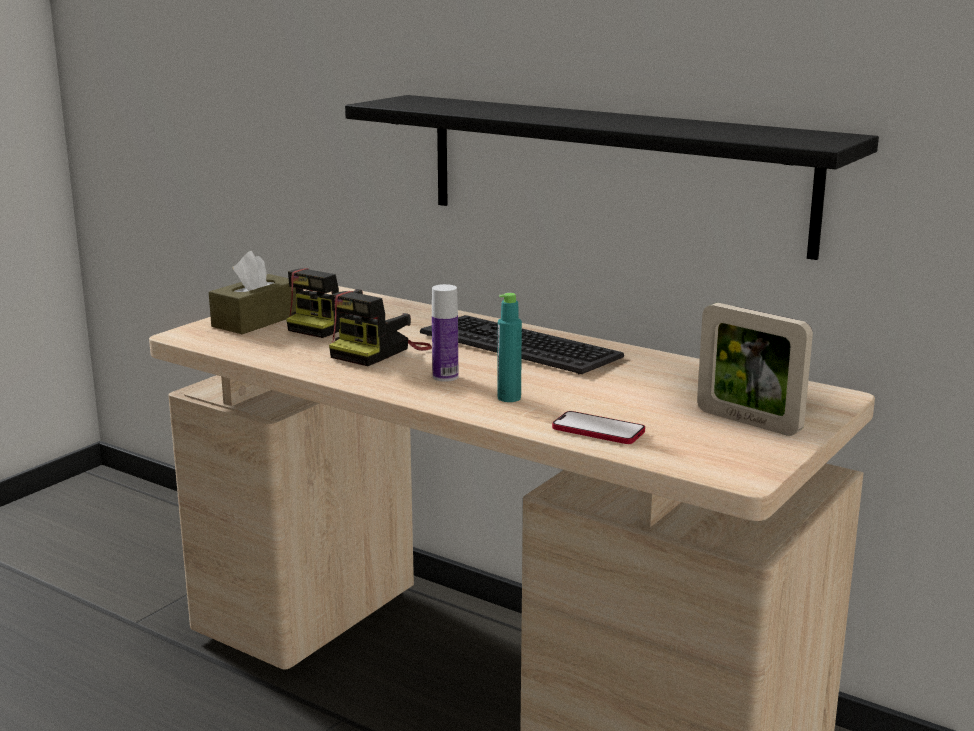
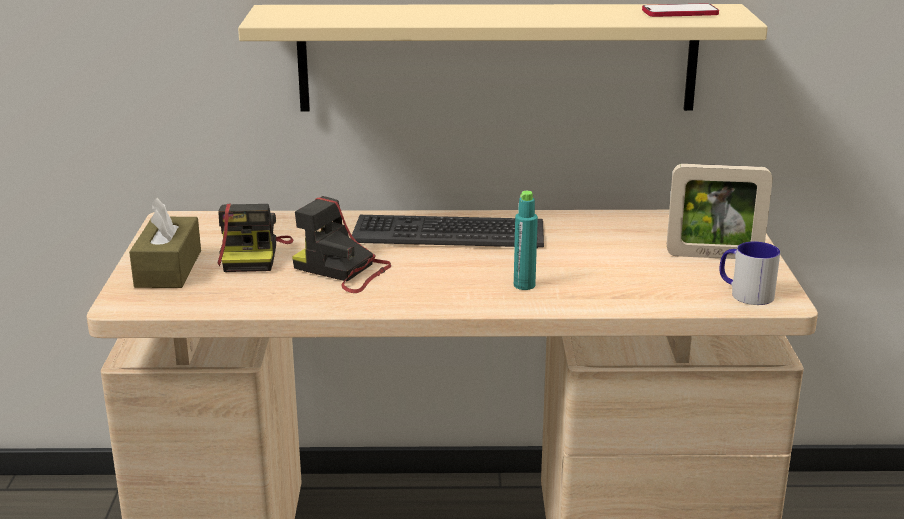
camera: 35 degrees left, 5 degrees up
camera [329,291,432,366] -> camera turned 120 degrees clockwise [292,196,391,293]
black shelf [345,95,879,260] -> beige shelf [238,4,768,112]
bottle [432,284,458,382] -> none
phone [552,411,645,444] -> phone moved to [642,3,719,17]
none -> mug [719,241,780,305]

